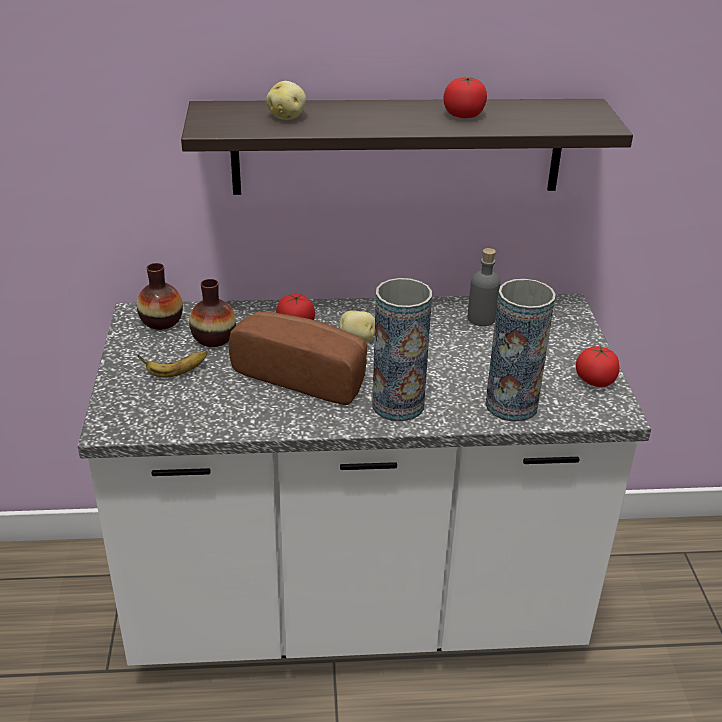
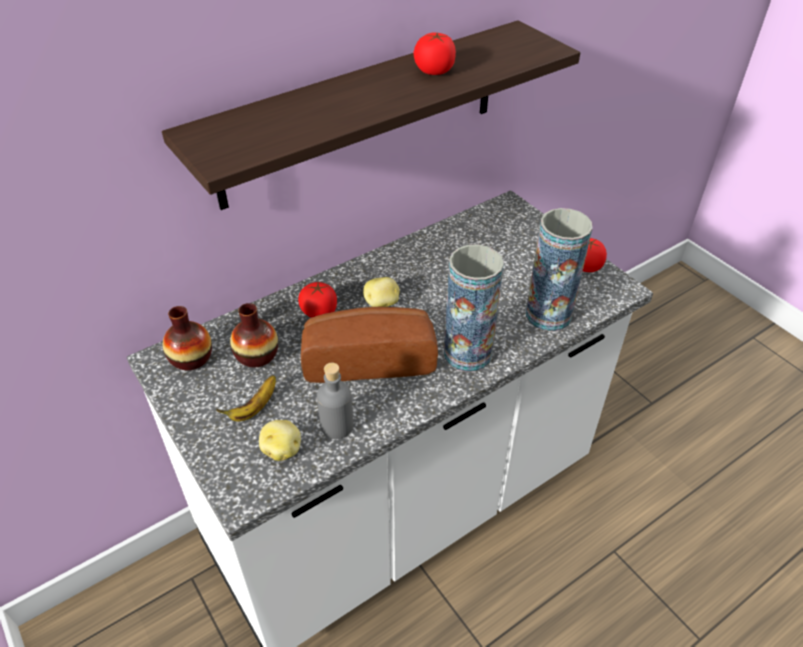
camera: 30 degrees left, 10 degrees up
potato [266,81,306,120] -> potato moved to [259,420,301,461]
grey bottle [468,248,501,326] -> grey bottle moved to [317,363,353,439]

